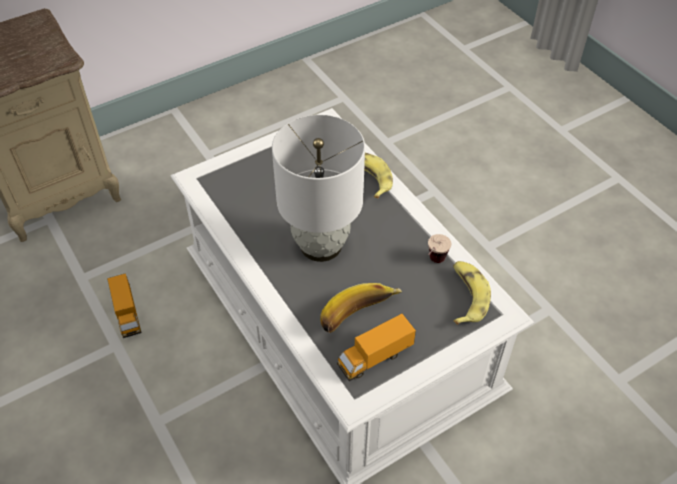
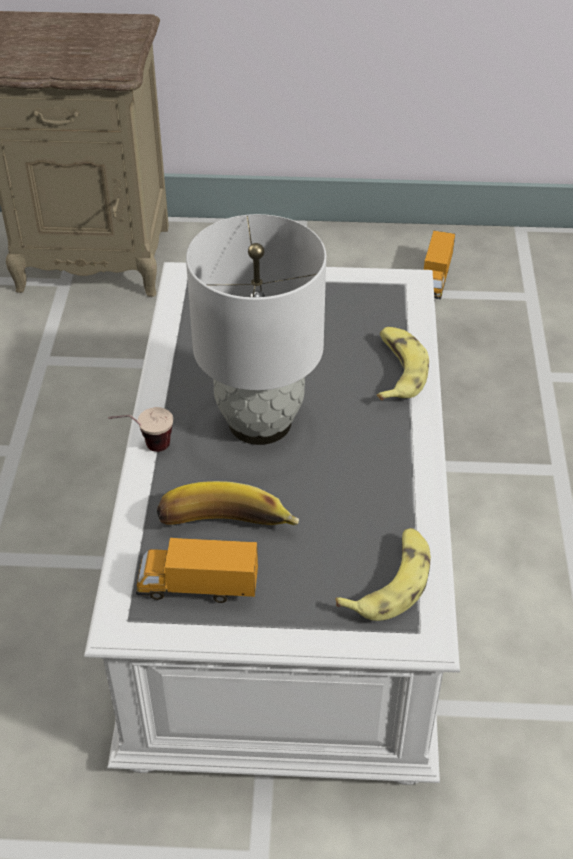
camera: 35 degrees right, 5 degrees down
toy truck [107,273,141,338] -> toy truck moved to [424,230,455,299]
cup [428,234,451,263] -> cup moved to [108,407,173,452]

